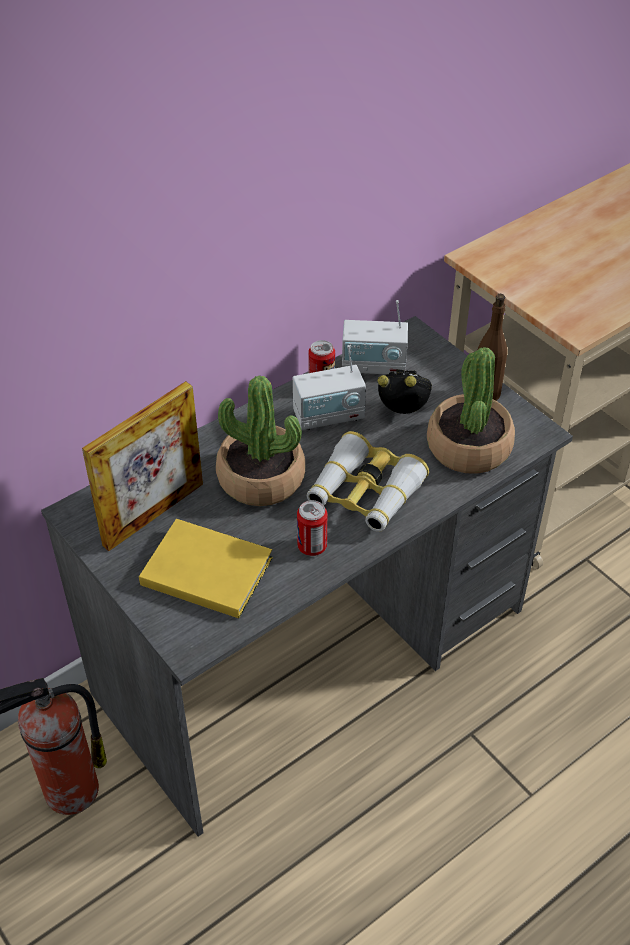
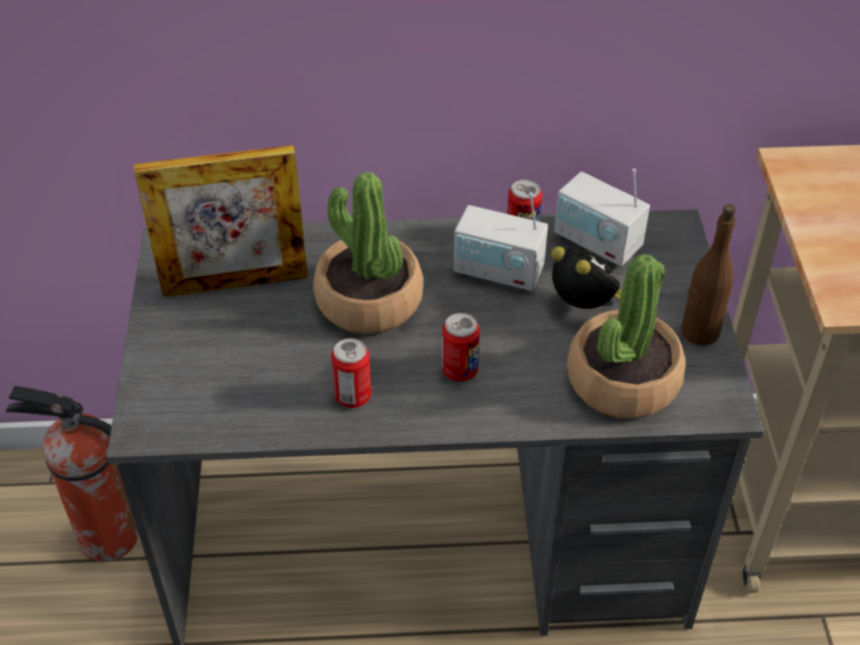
camera: 35 degrees right, 0 degrees up
yellow book [139,519,273,618] -> none
binoculars [307,431,429,532] -> can [442,313,480,382]

